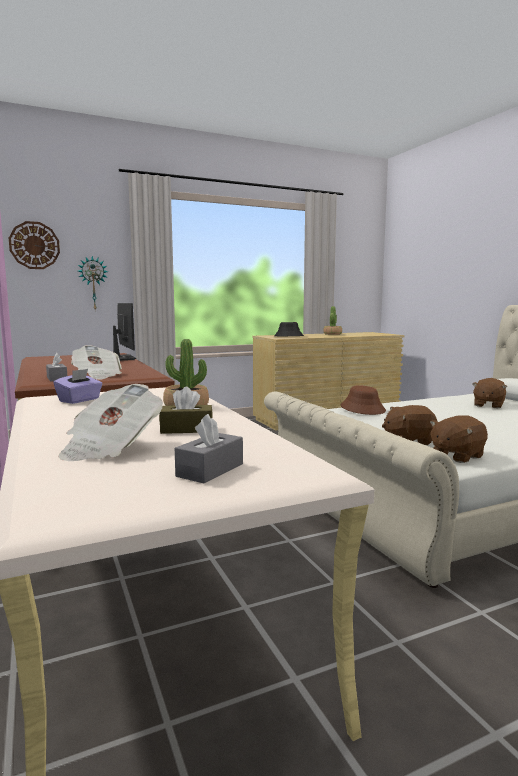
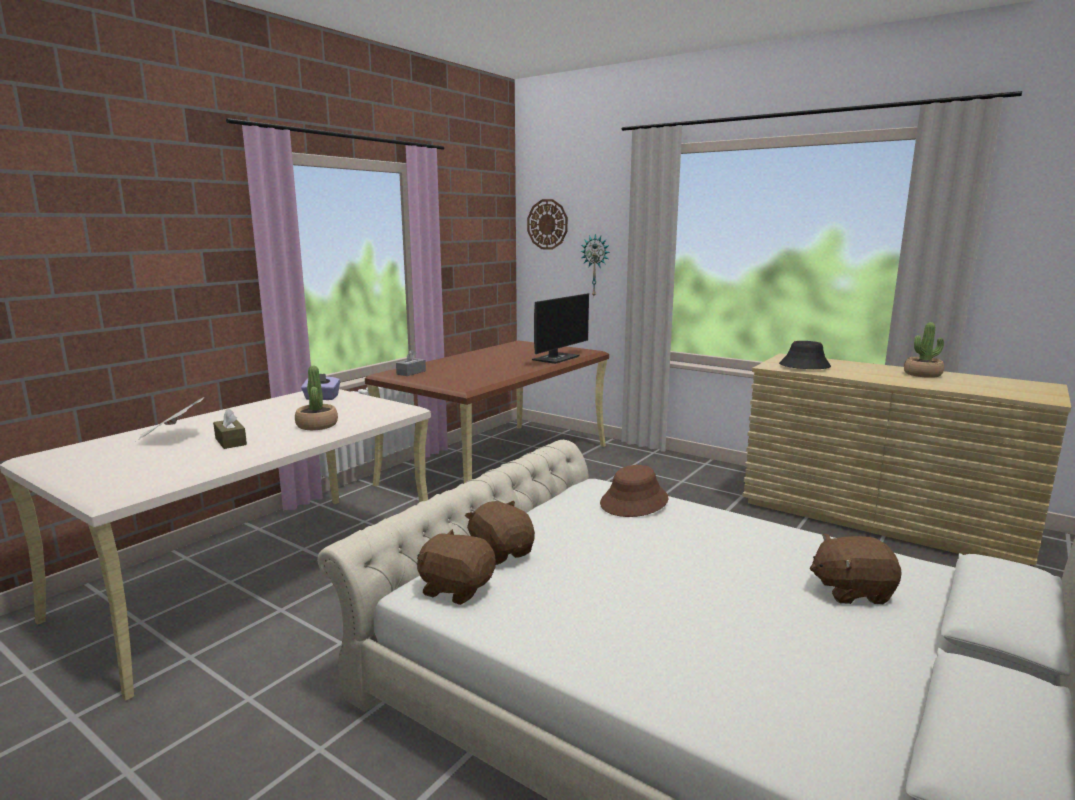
camera: 60 degrees right, 5 degrees up
newspaper [71,345,122,380] -> none
grey tissue box [175,414,243,483] -> none

